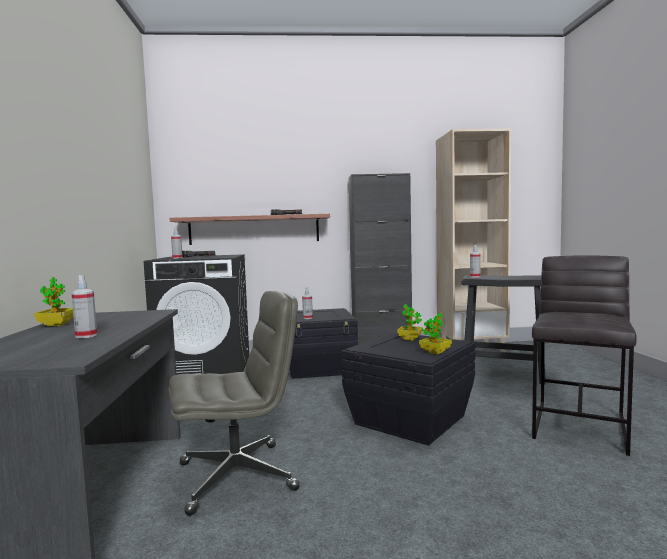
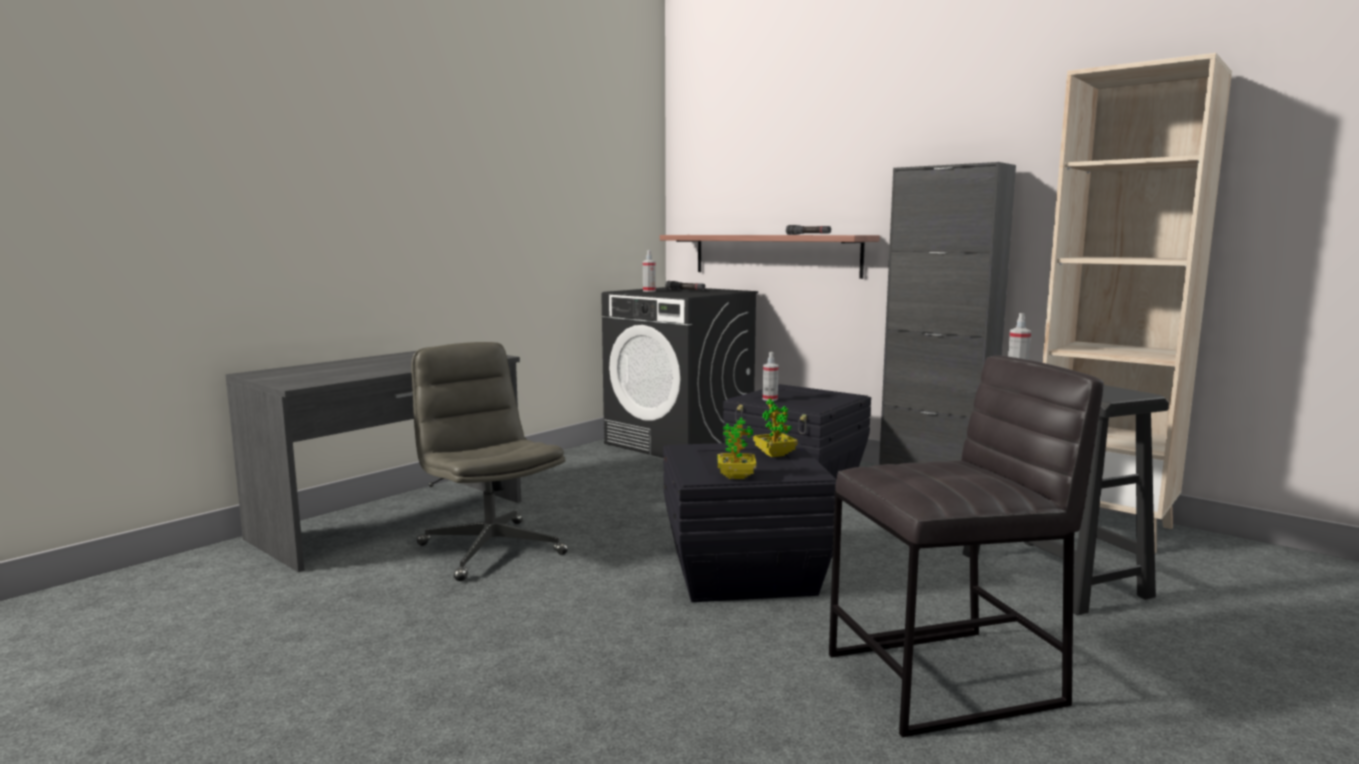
camera: 45 degrees right, 5 degrees up
potted plant [34,277,73,326] -> none
spray bottle [71,274,97,338] -> none
grey office chair [169,291,300,516] -> grey office chair turned 150 degrees counterclockwise [411,342,568,581]

